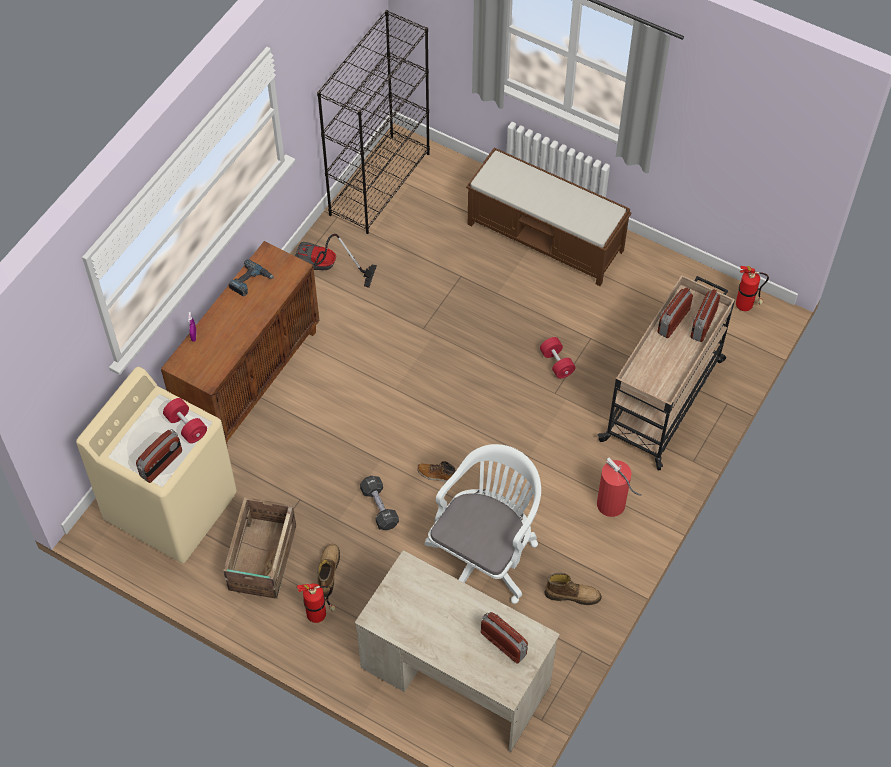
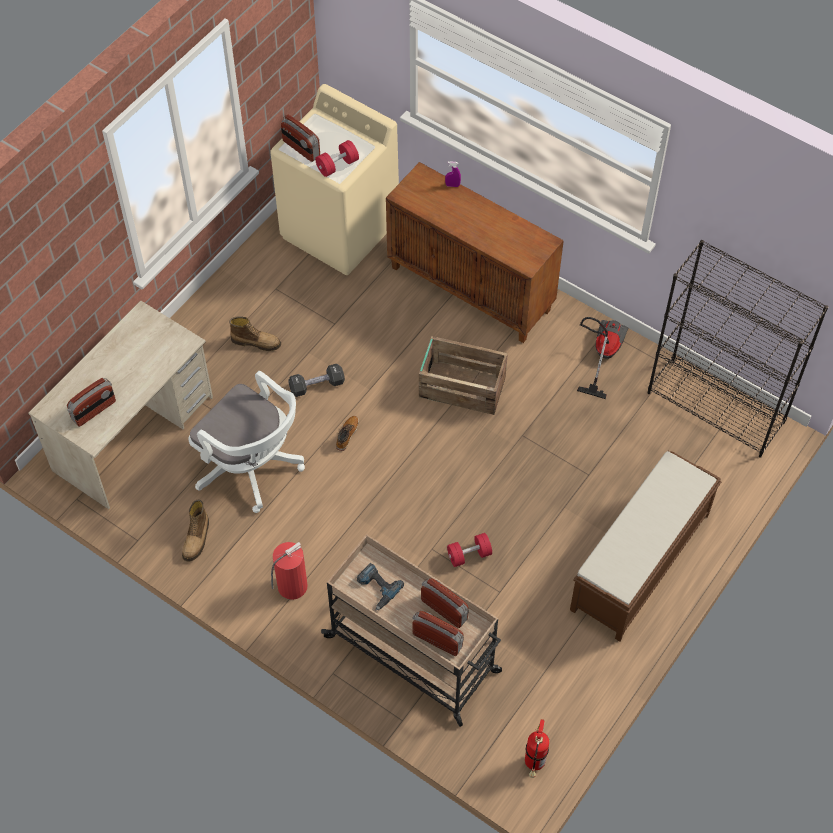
camera: 95 degrees right, 0 degrees up
crate [223,497,296,599] -> crate moved to [419,336,508,415]
power drill [229,259,274,297] -> power drill moved to [357,563,404,610]
fire extinguisher [297,584,336,623] -> none

